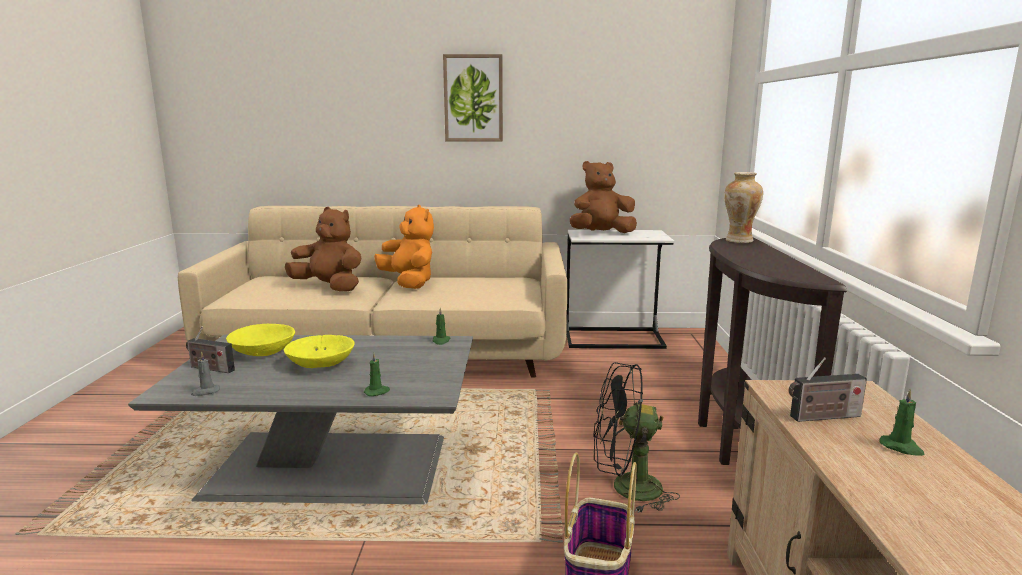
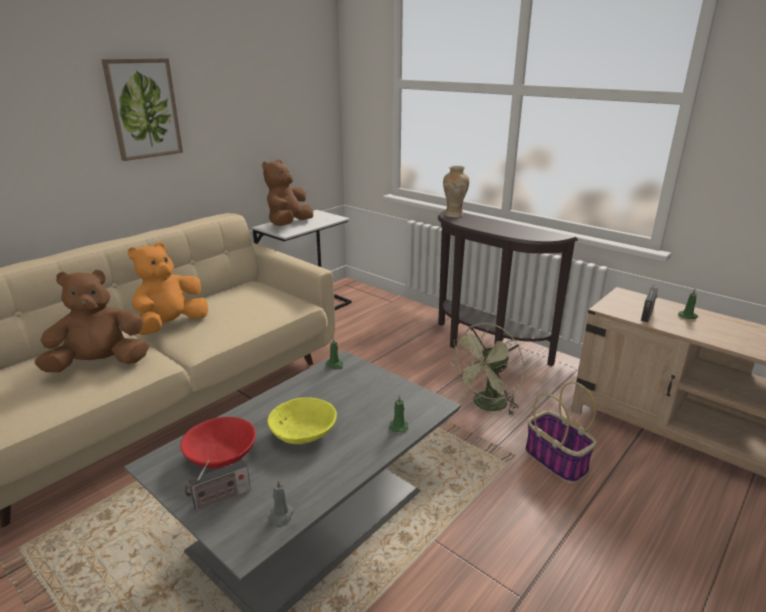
camera: 50 degrees left, 10 degrees up
yellow bowl [226,324,295,356] -> red bowl [180,417,256,468]
orange plush toy [374,205,434,289] -> orange plush toy turned 60 degrees counterclockwise [128,242,208,335]
black fan [593,362,680,513] -> green fan [450,323,524,415]

